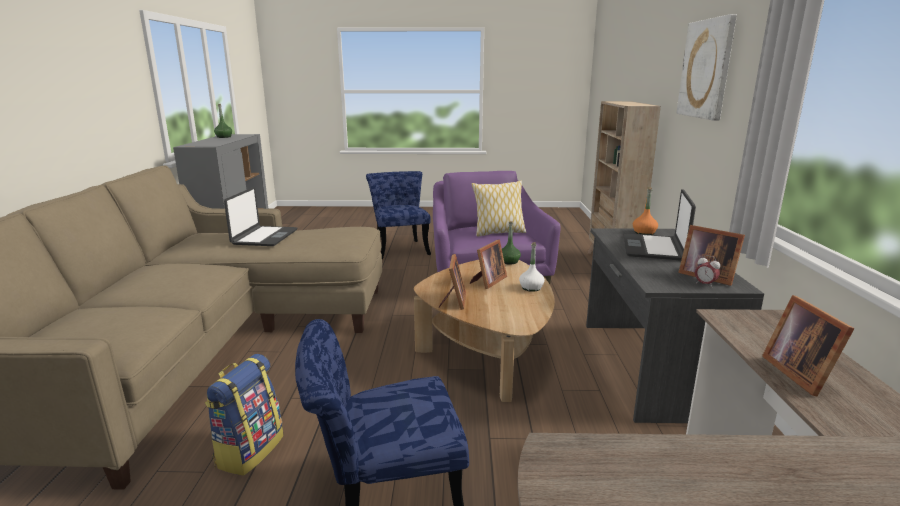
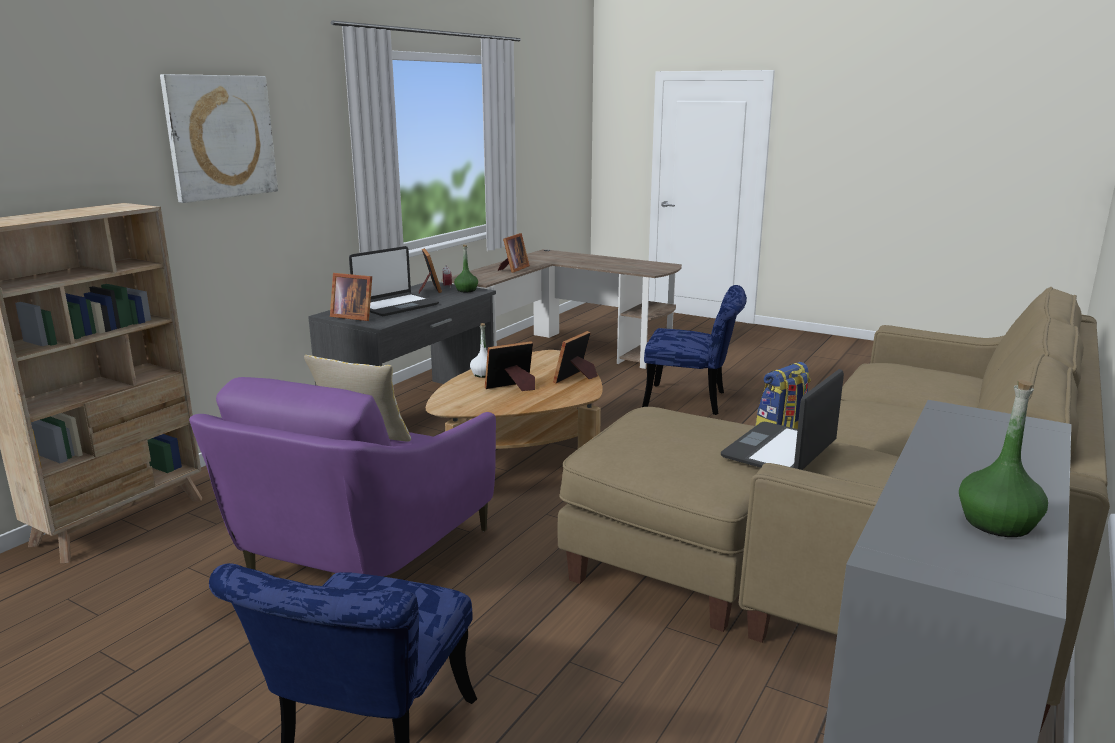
camera: 150 degrees left, 0 degrees up
green bottle [502,221,521,265] -> green bottle moved to [454,245,478,292]
orange bottle [633,187,658,235] -> picture frame [330,273,372,321]

